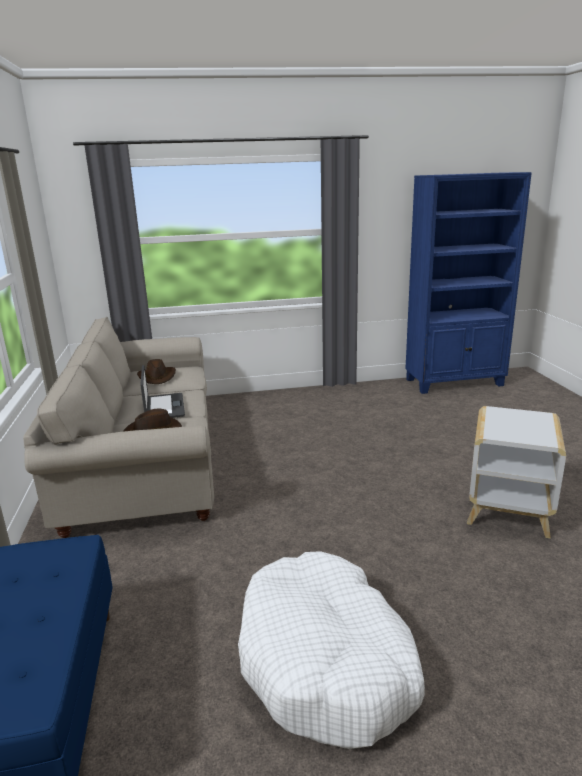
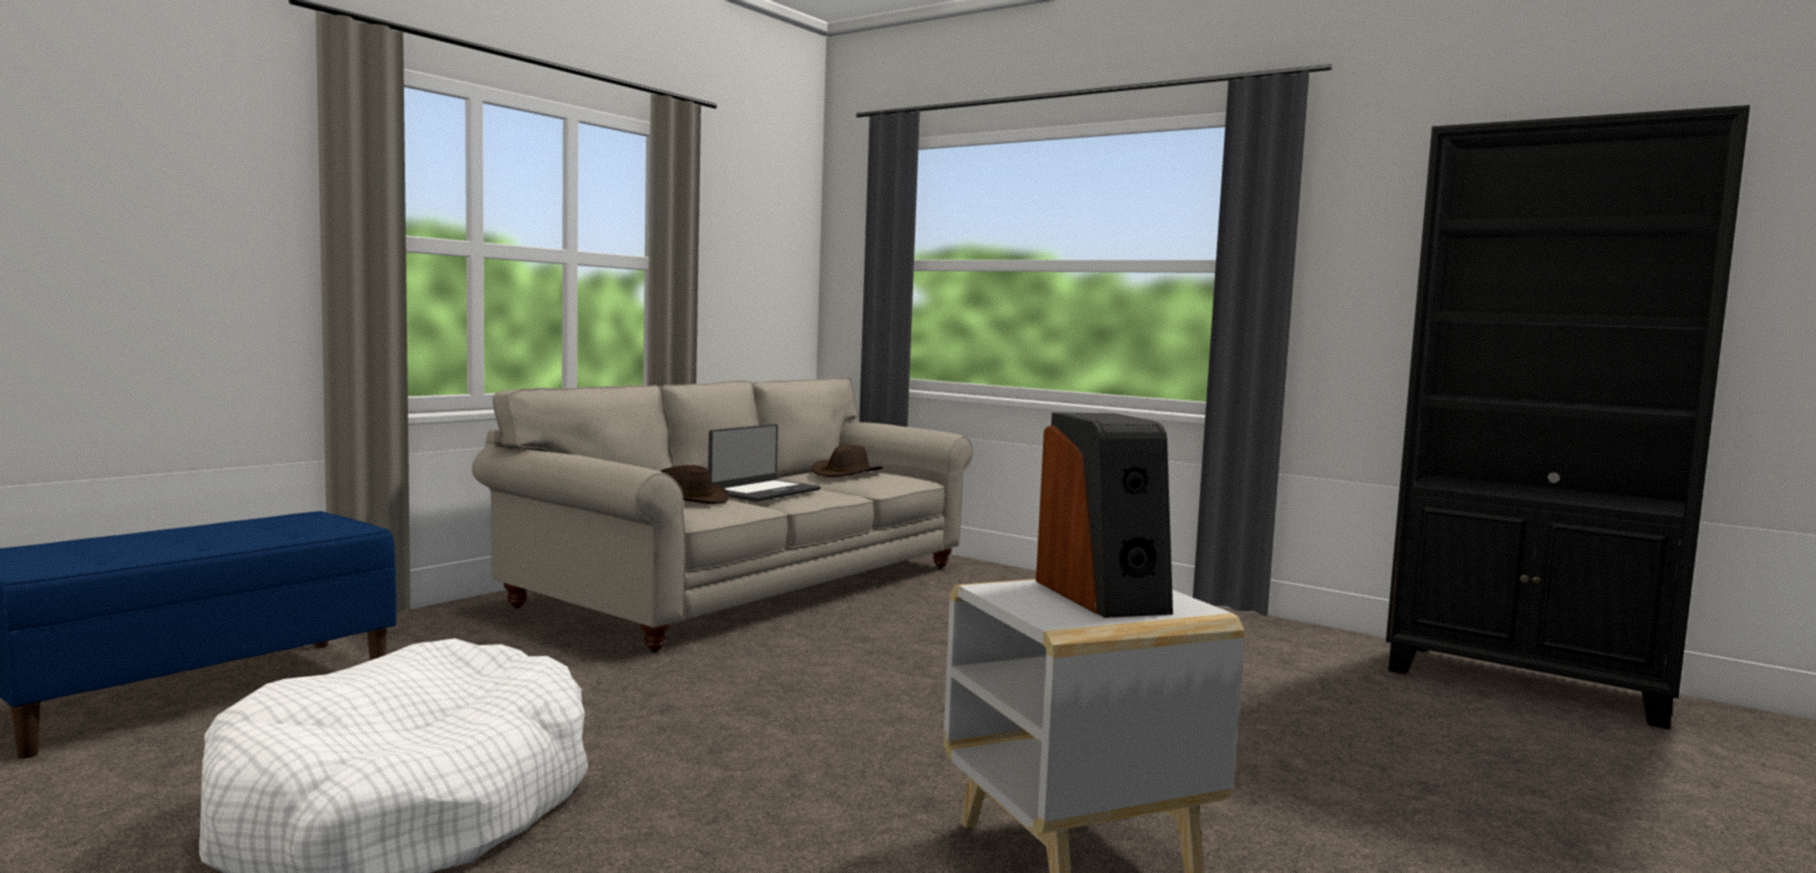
camera: 45 degrees right, 15 degrees down
blue bookcase [405,172,532,394] -> black bookcase [1386,105,1750,729]
none -> speaker [1036,412,1173,618]

